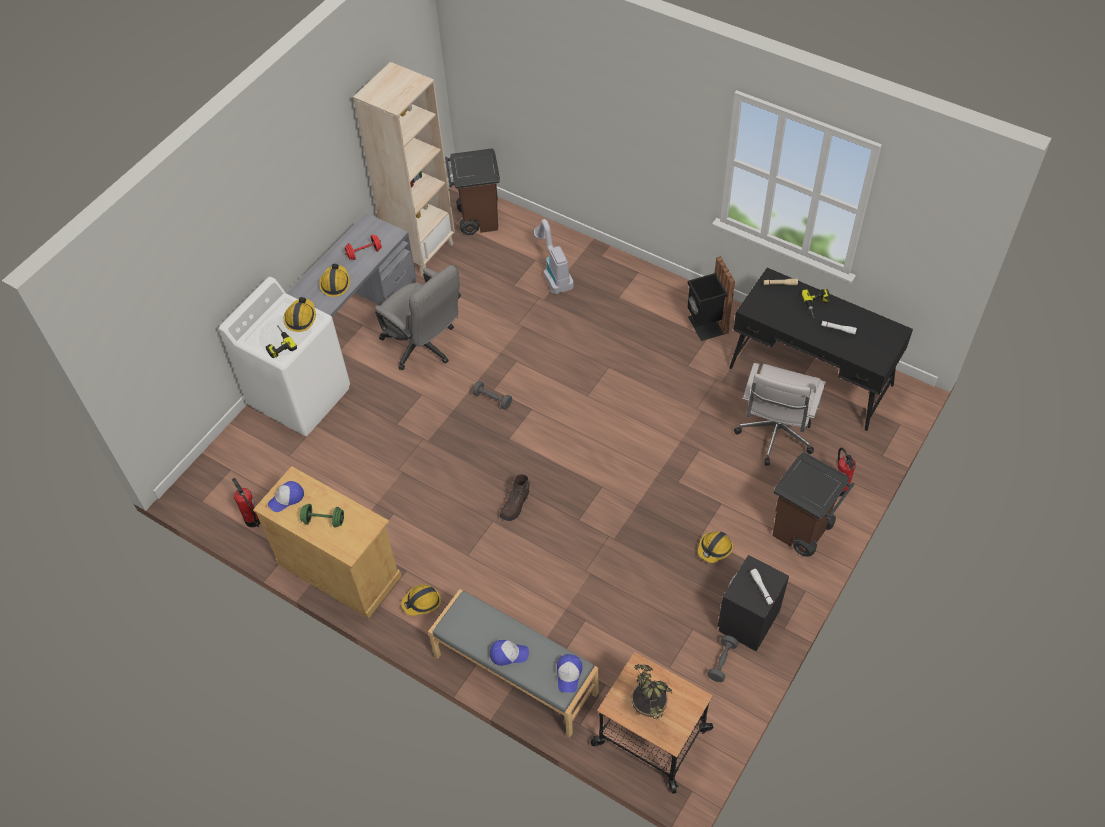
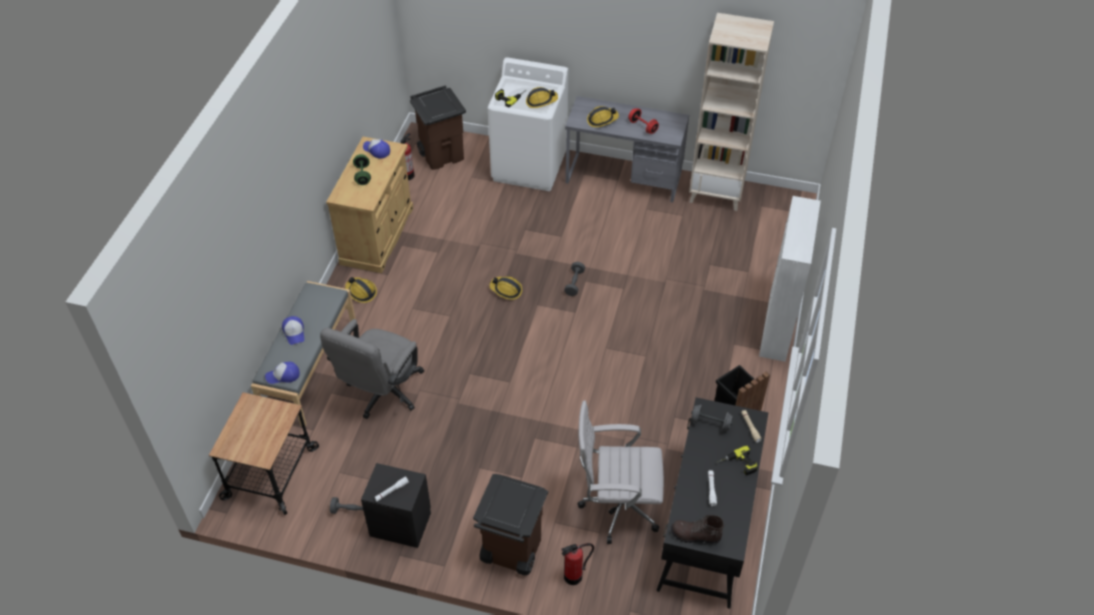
camera: 70 degrees right, 5 degrees down
grey office chair [375,265,461,371] -> grey office chair moved to [320,319,424,419]
brown trash can [445,148,500,235] -> brown trash can moved to [410,86,466,170]
brown boot [500,474,530,521] -> brown boot moved to [671,515,724,544]
vacuum cleaner [534,219,574,294] -> none
potted plant [632,664,672,720] -> none
hard hat [698,531,733,563] -> hard hat moved to [489,276,522,300]
none -> grey dumbbell [691,404,733,432]
none -> white cabinet [759,196,821,362]

